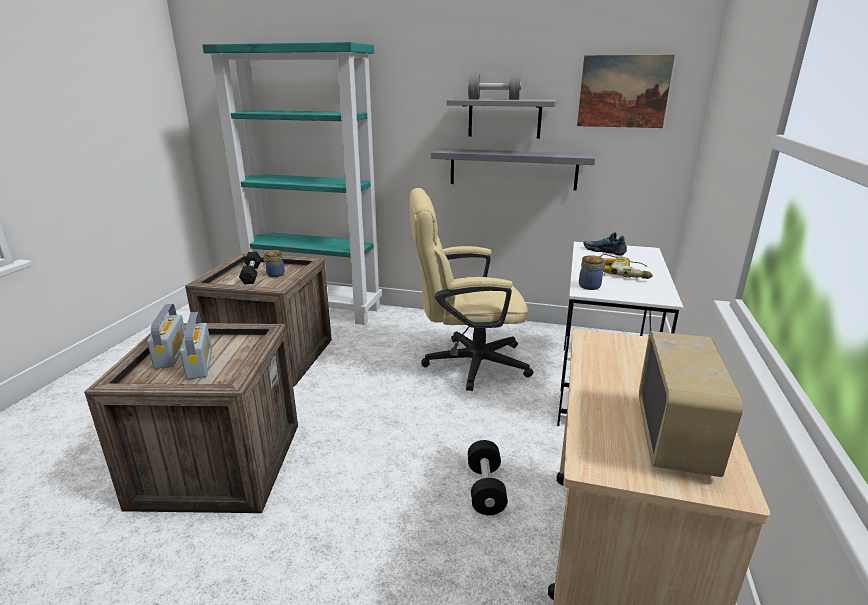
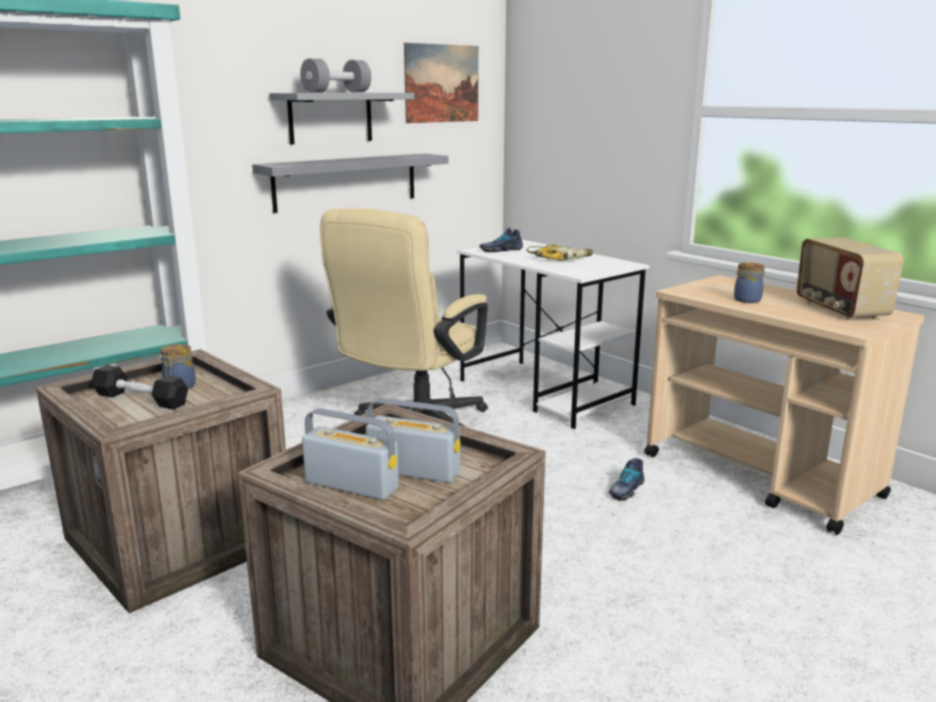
camera: 55 degrees left, 5 degrees down
black dumbbell [468,440,508,515] -> shoe [609,458,645,501]
jar [579,255,606,290] -> jar moved to [734,262,765,303]
radio [639,331,743,477] -> radio turned 150 degrees counterclockwise [797,237,904,320]

